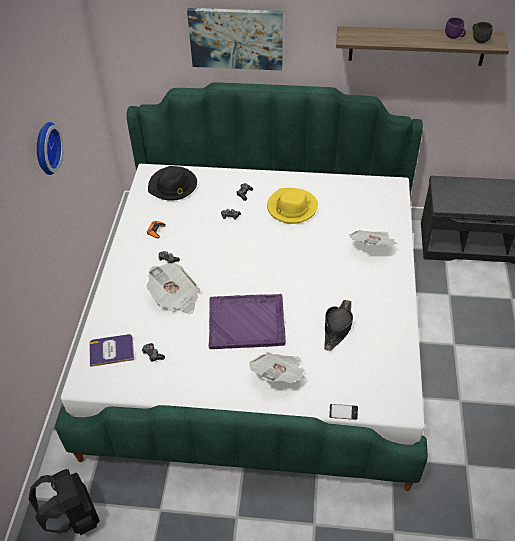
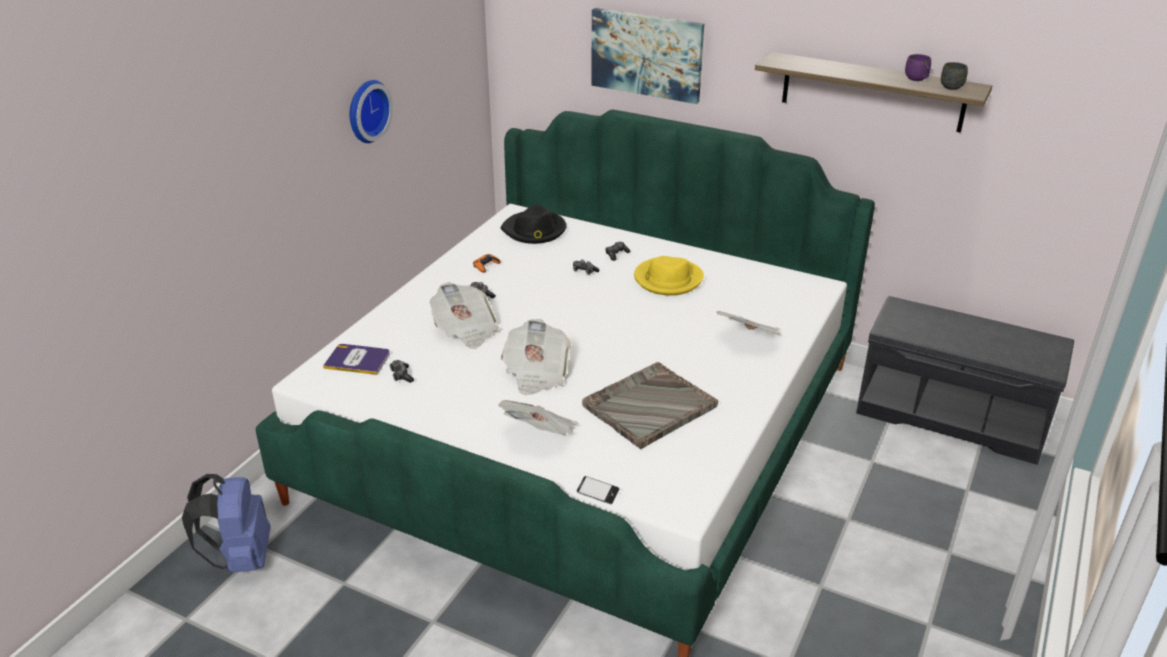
camera: 20 degrees right, 15 degrees down
black backpack [29,469,100,536] -> blue backpack [182,474,271,572]
purple tray [209,294,286,349] -> newspaper [501,319,571,395]
black hat [324,300,353,351] -> grey tray [582,362,718,449]

